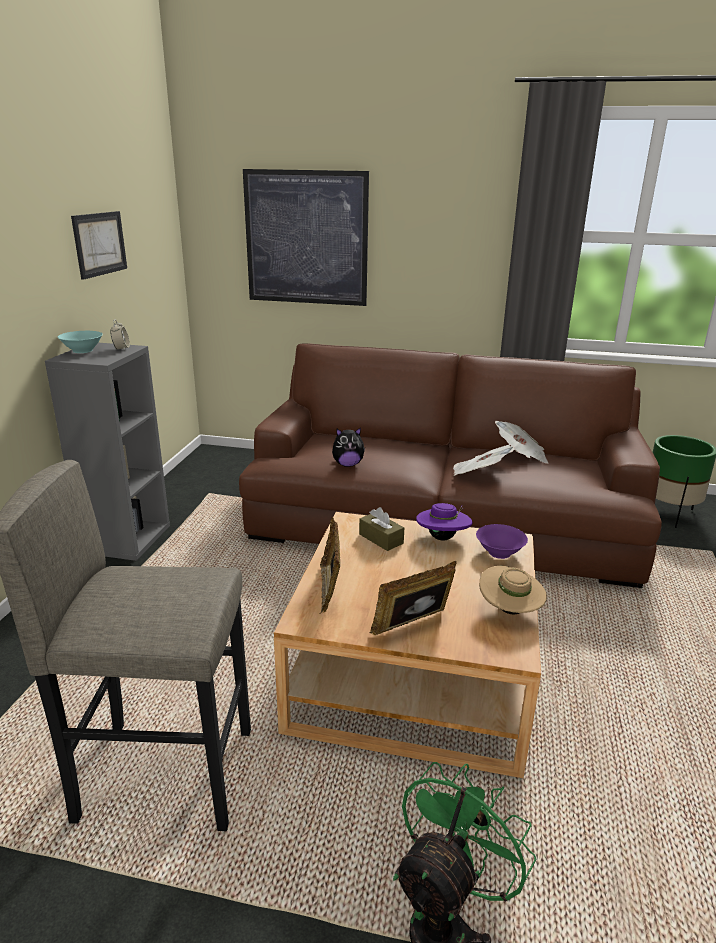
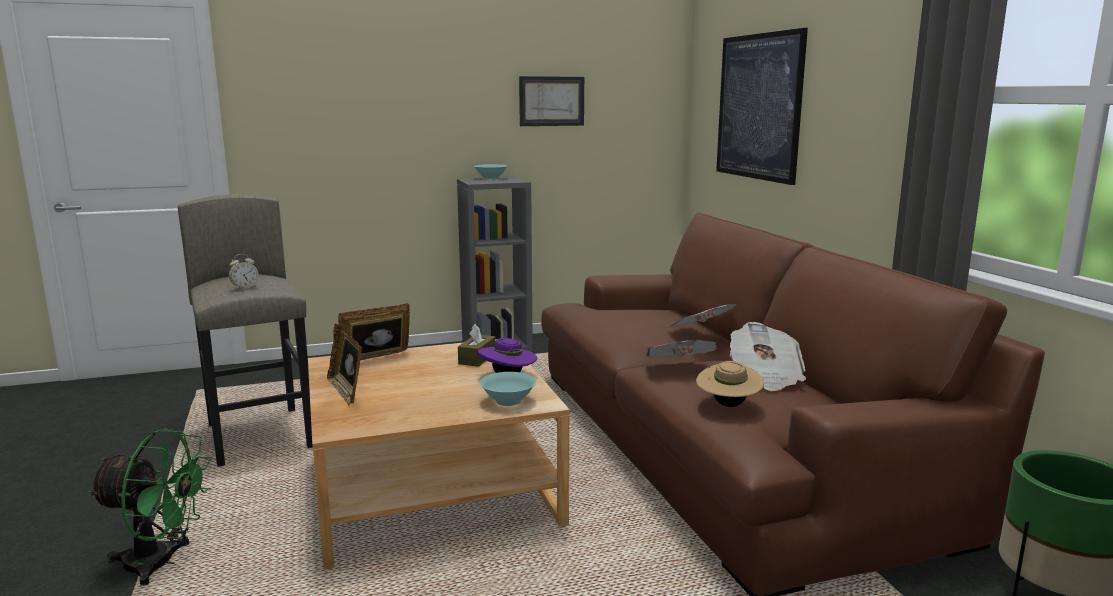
camera: 60 degrees right, 10 degrees down
alarm clock [110,321,130,351] -> alarm clock moved to [229,254,259,290]
plush toy [332,427,365,467] -> none
picture frame [370,561,457,635] -> picture frame turned 150 degrees counterclockwise [327,324,362,406]
purple bowl [476,524,528,559] -> turquoise bowl [480,372,537,406]
beige hat [479,566,547,614] -> beige hat moved to [696,361,764,407]
none -> newspaper [668,304,737,328]

